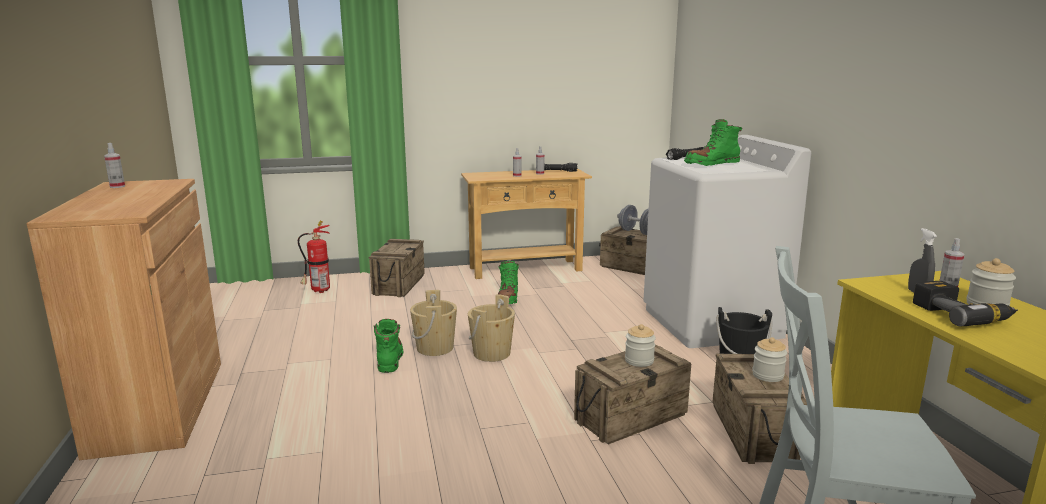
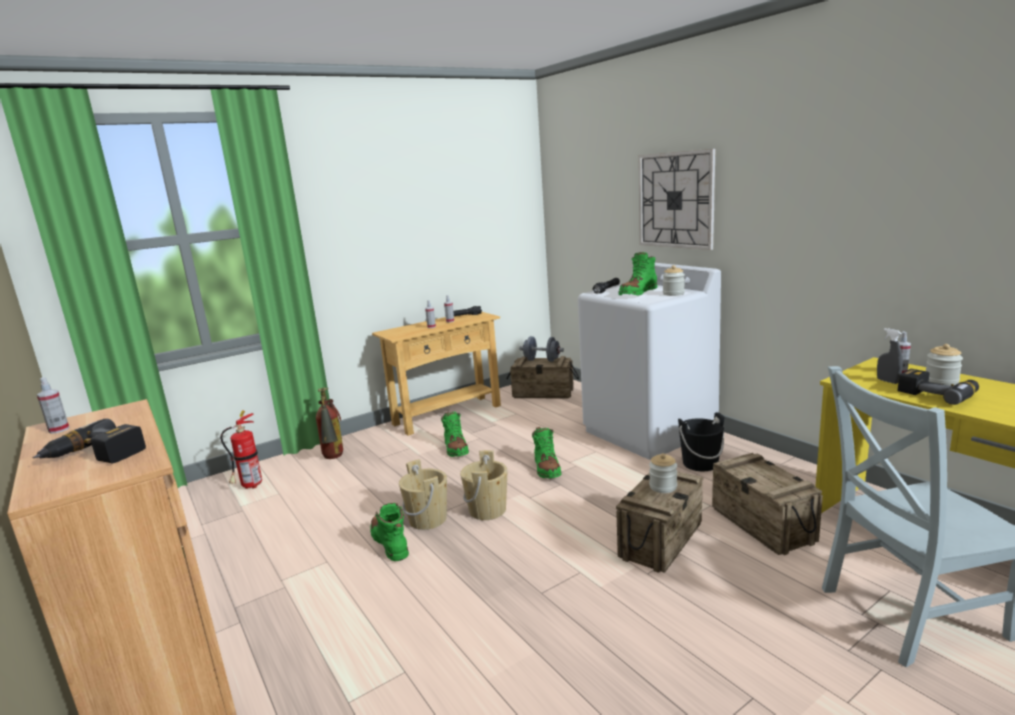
camera: 20 degrees left, 0 degrees up
crate [369,239,425,297] -> fire extinguisher [316,388,343,459]
jar [752,337,787,382] -> jar moved to [663,265,685,296]
none -> power drill [33,419,146,463]
none -> green boot [532,427,562,478]
none -> wall clock [638,149,715,250]

